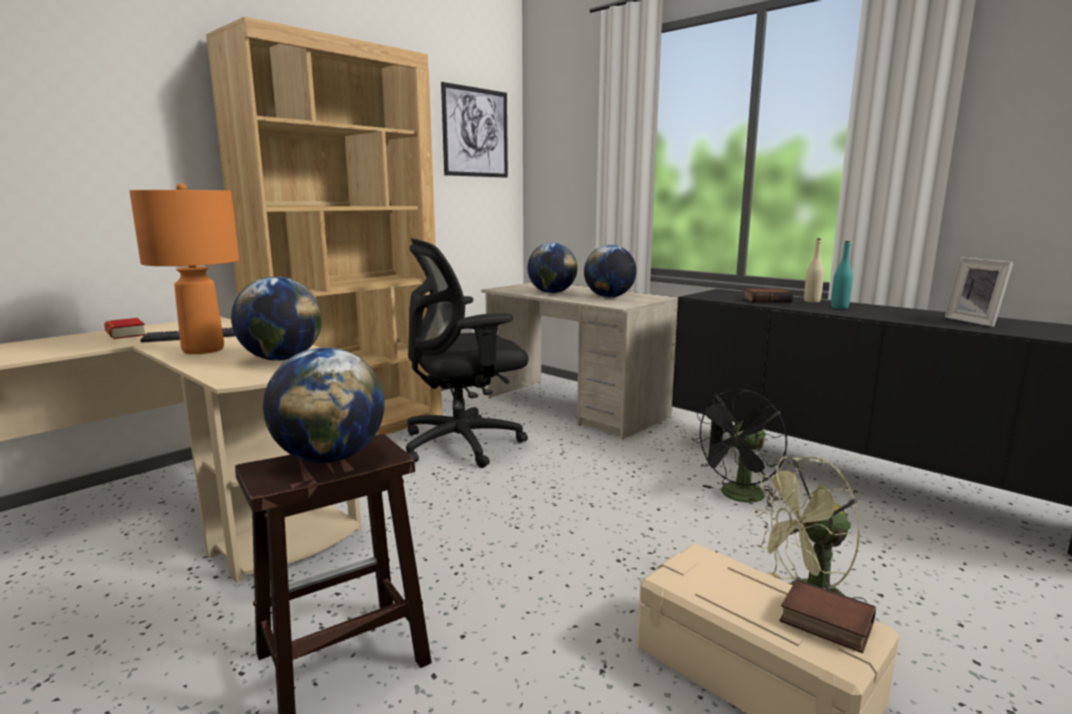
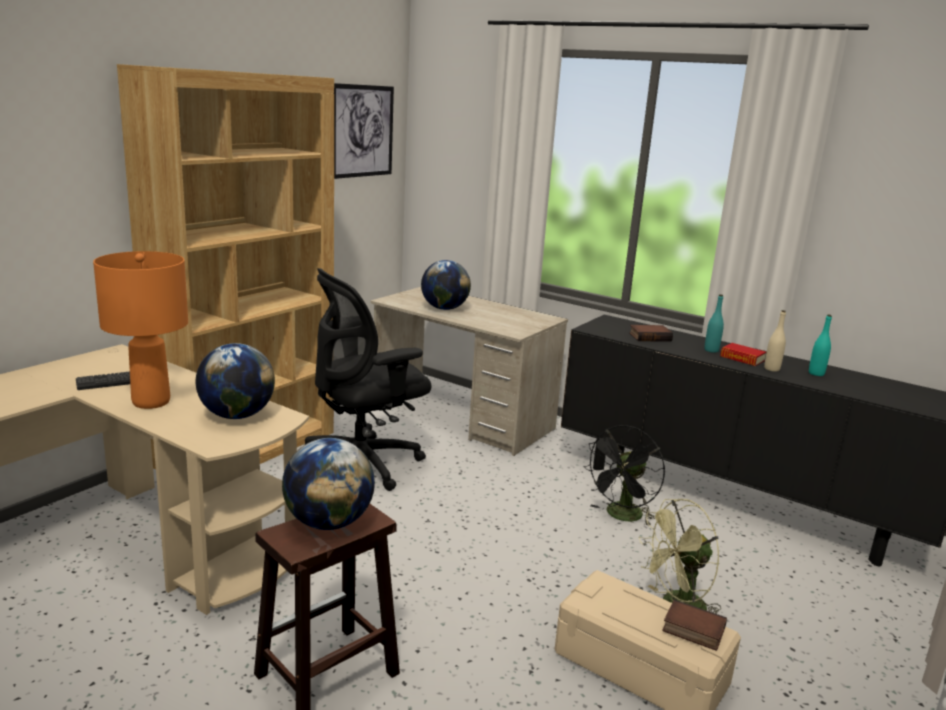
camera: 10 degrees left, 5 degrees up
book [104,318,146,339] -> book moved to [720,343,766,366]
globe [584,245,637,298] -> none
beige bottle [804,238,824,303] -> beige bottle moved to [764,310,786,372]
picture frame [945,257,1013,327] -> turquoise bottle [809,314,832,376]

